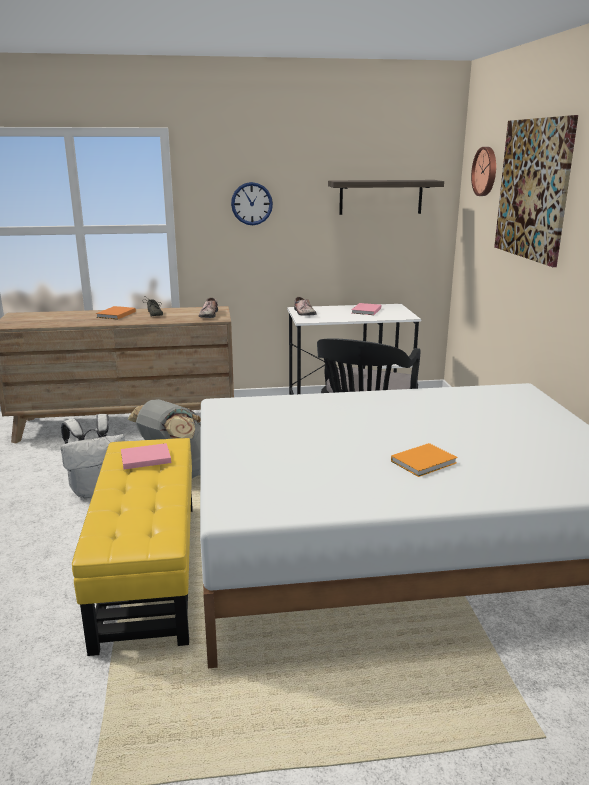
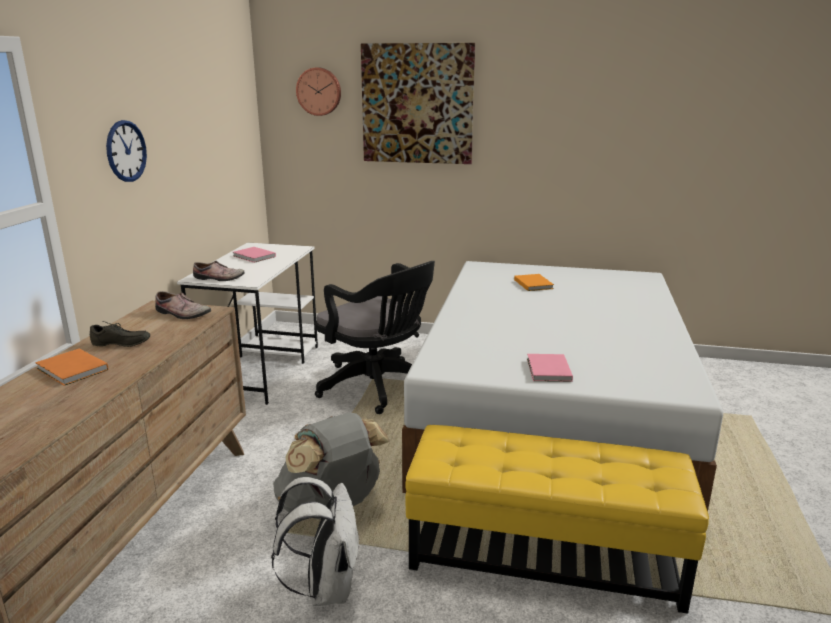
camera: 70 degrees left, 0 degrees up
pink book [121,443,171,469] -> pink book moved to [527,354,573,382]
shelf [328,180,444,215] -> none
orange book [391,443,457,477] -> orange book moved to [514,274,554,291]

